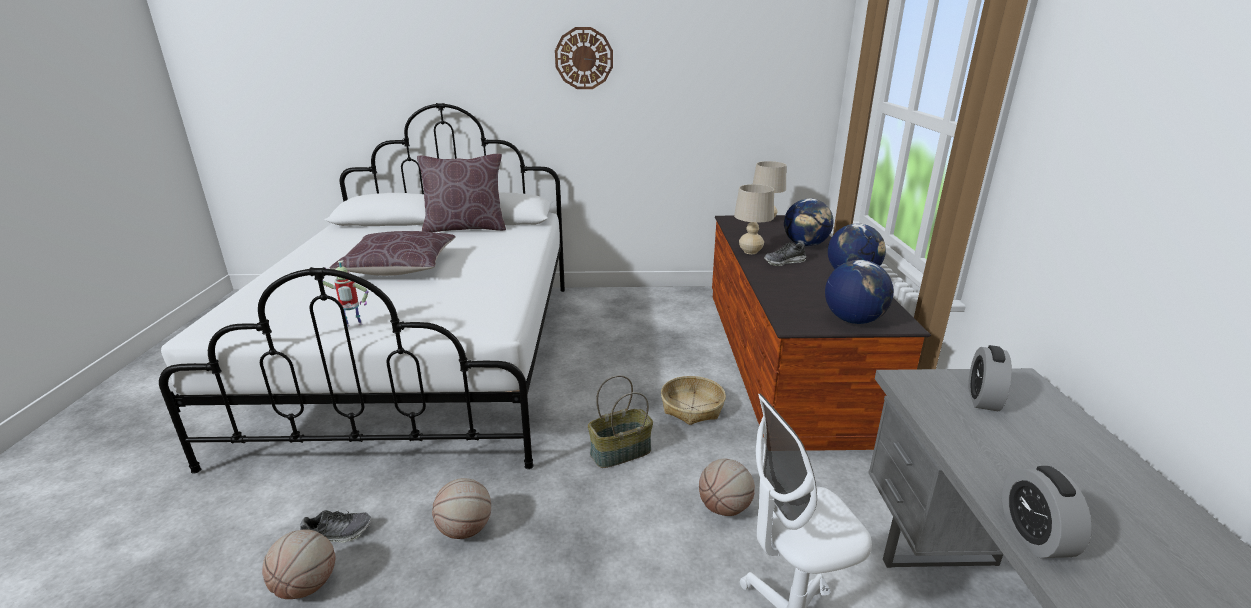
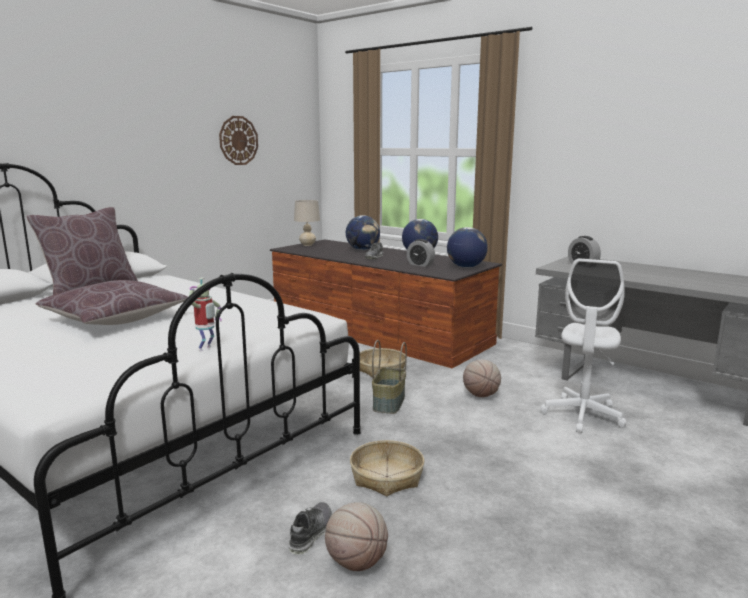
camera: 50 degrees left, 10 degrees down
basketball [432,478,491,539] -> basket [350,440,424,497]
wall clock [555,27,613,89] -> wall clock moved to [219,116,258,165]
beige table lamp [734,184,774,254] -> none
alarm clock [1002,466,1092,558] -> alarm clock moved to [407,239,435,267]

